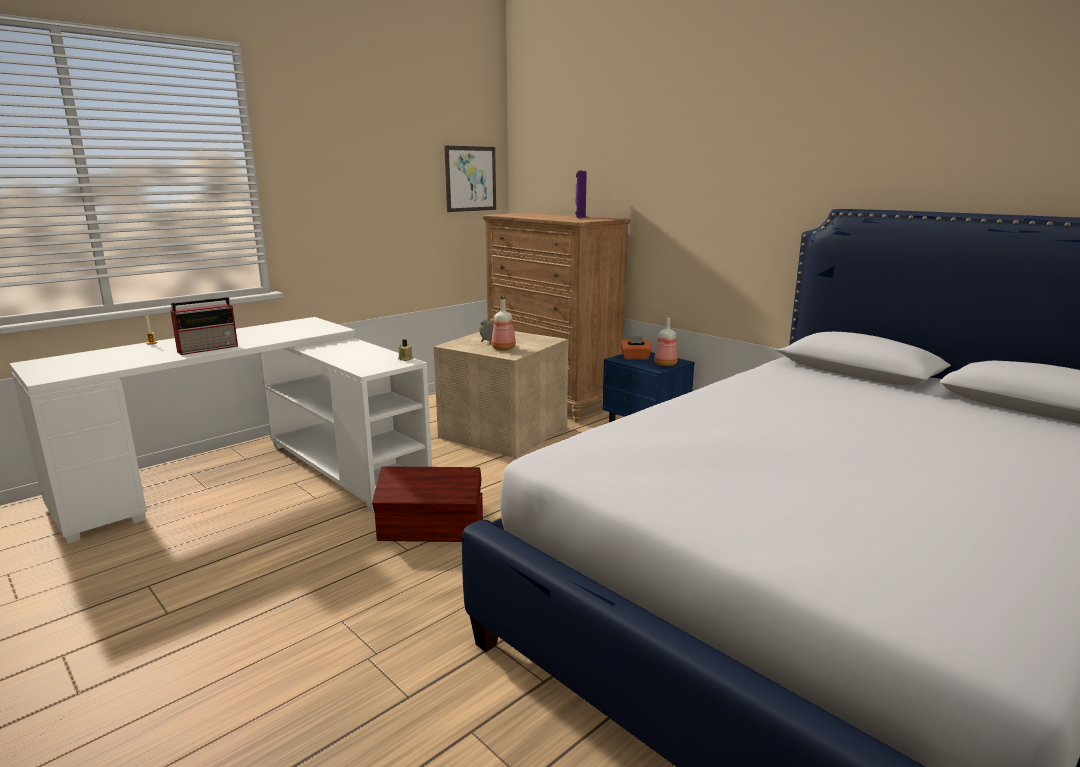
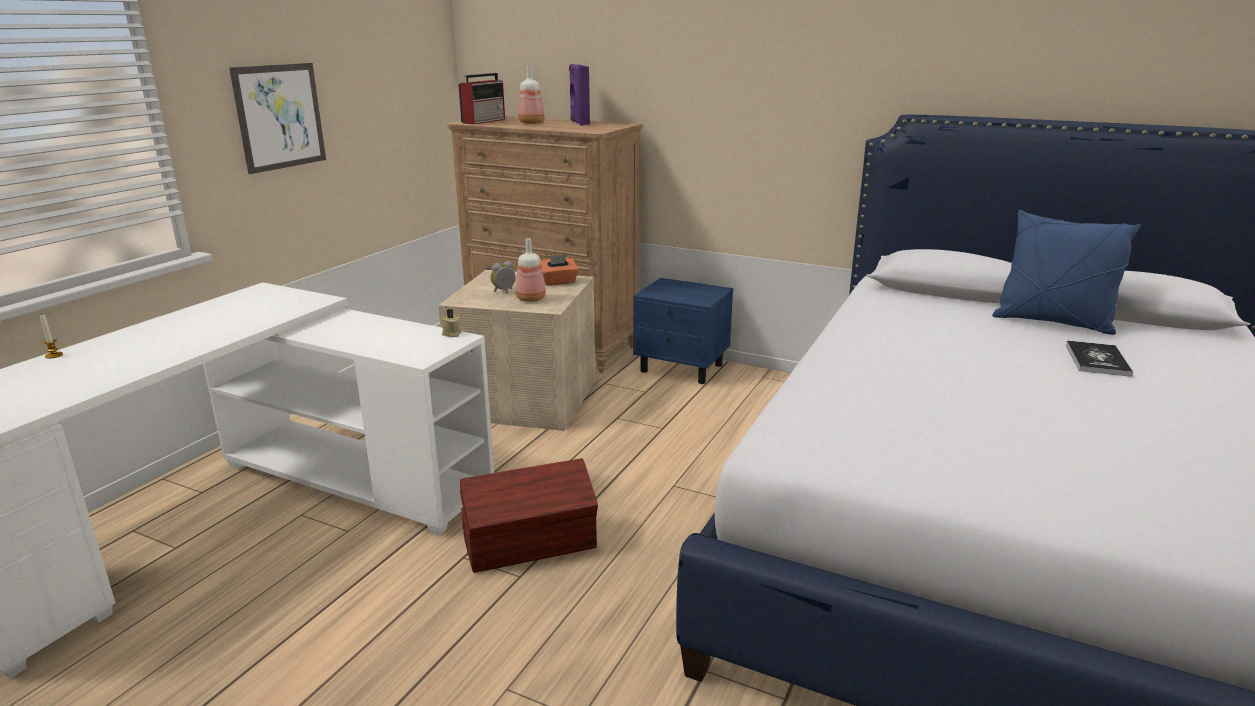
camera: 20 degrees left, 5 degrees up
radio [170,297,238,355] -> radio moved to [458,73,505,124]
picture [444,146,496,212] -> picture moved to [229,63,326,174]
orange tissue box [620,336,652,360] -> orange tissue box moved to [541,255,579,286]
bottle [654,318,678,366] -> bottle moved to [518,66,545,124]
none -> blue pillow [992,210,1141,335]
none -> book [1066,341,1133,377]

